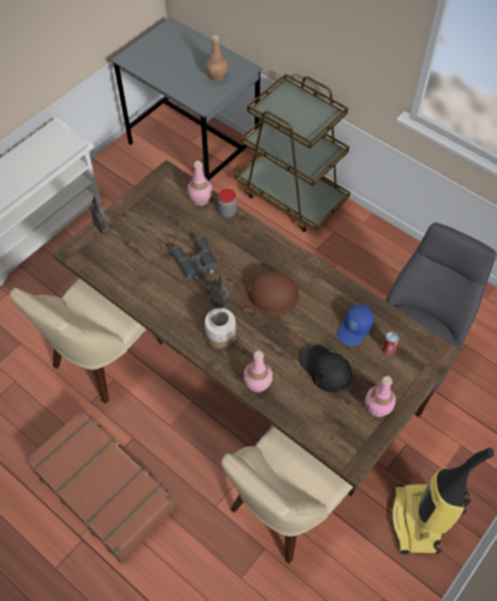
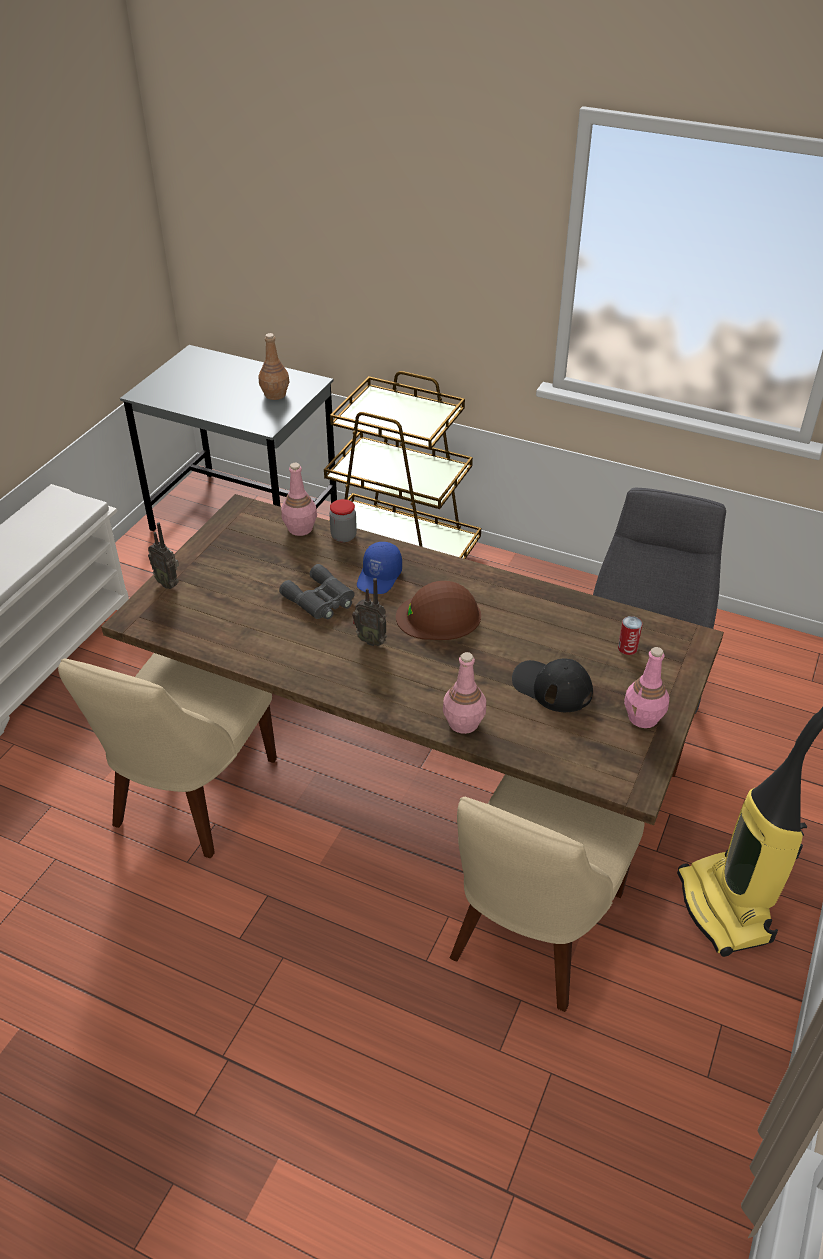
camera: 15 degrees left, 15 degrees down
brown suitcase [25,410,176,564] -> none
jar [205,308,236,348] -> none
blue cap [337,304,374,346] -> blue cap moved to [357,542,402,594]

